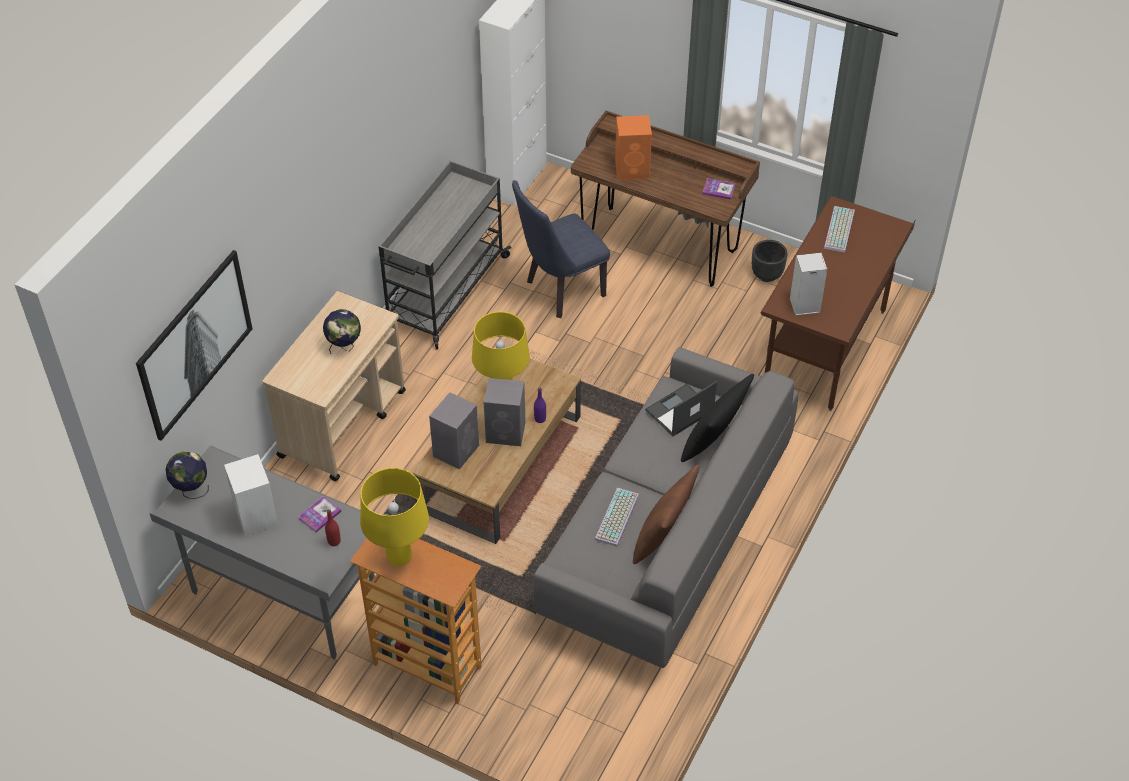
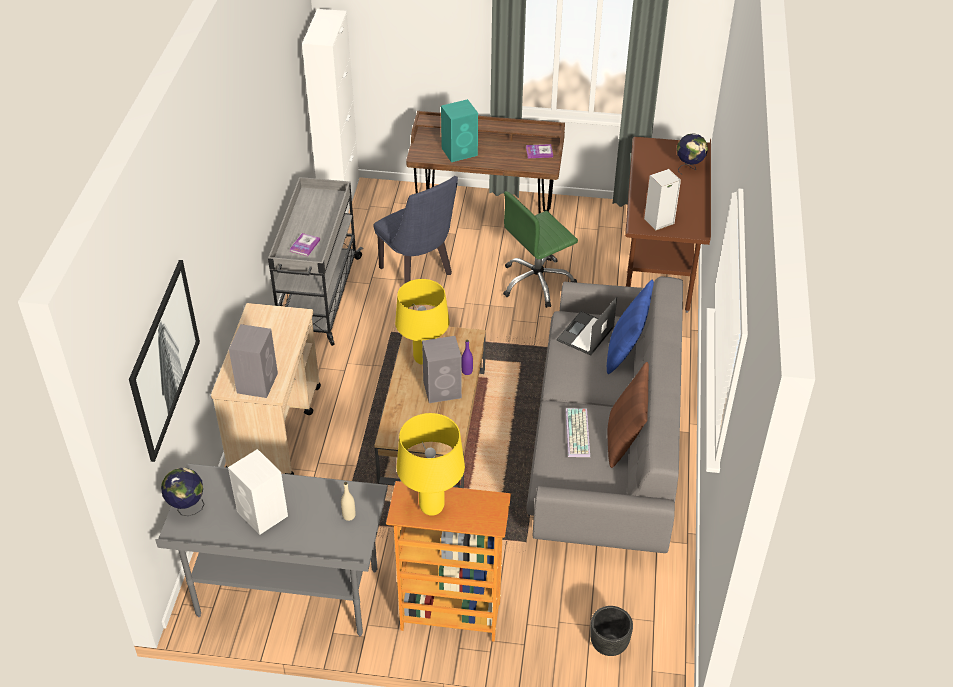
camera: 20 degrees left, 5 degrees down
book [298,496,341,532] -> book moved to [290,233,320,256]
globe [323,309,361,354] -> globe moved to [677,133,708,175]
red bottle [325,509,341,546] -> beige bottle [341,482,356,521]
grey speaker [429,392,479,470] -> grey speaker moved to [229,324,278,398]
blue chair [512,180,610,318] -> blue chair turned 75 degrees counterclockwise [374,176,458,284]
orange speaker [615,115,652,180] -> turquoise speaker [441,99,478,162]
black pillow [681,374,754,462] -> blue pillow [607,280,654,374]
black planter [752,240,787,282] -> black planter moved to [590,606,633,656]
keyboard [824,206,855,252] -> none
none -> green office chair [503,191,578,308]

